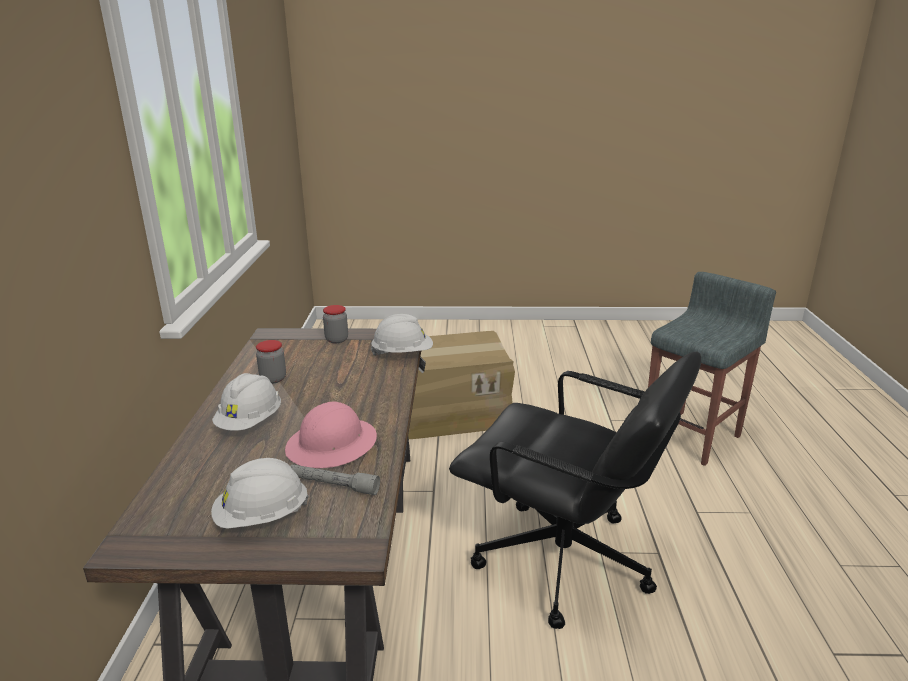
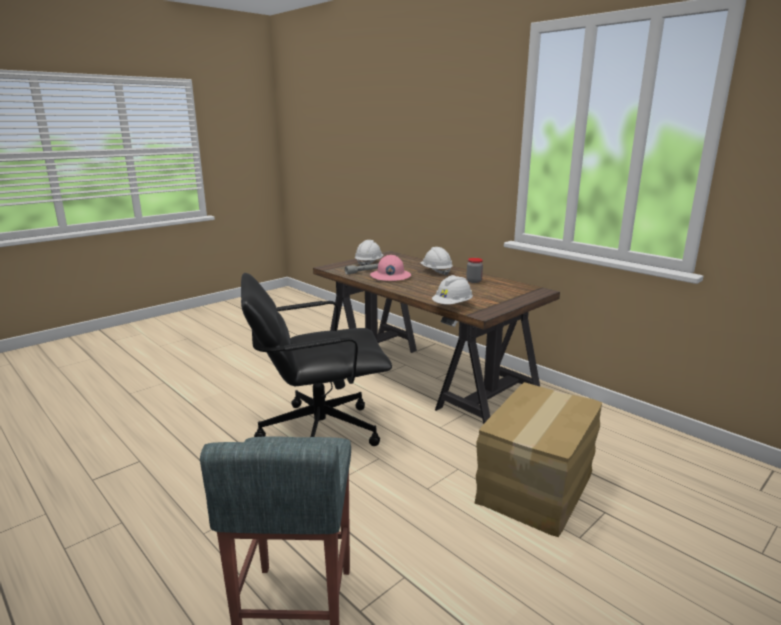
camera: 135 degrees right, 5 degrees down
jar [323,305,348,343] -> none

